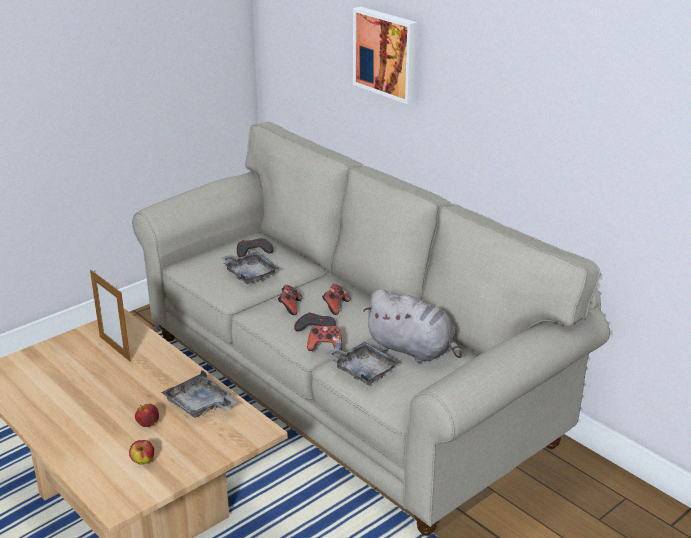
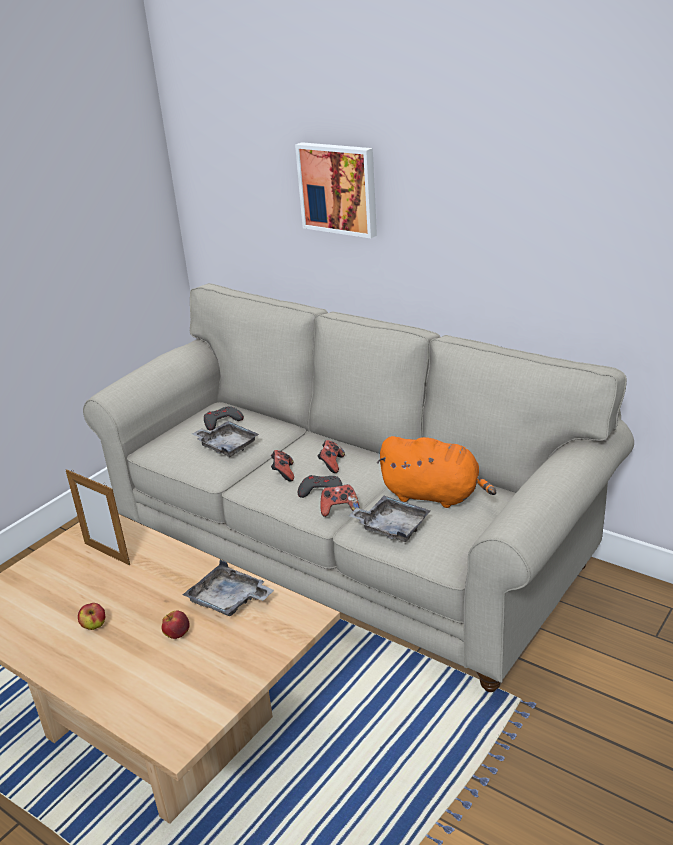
camera: 10 degrees left, 0 degrees up
apple [129,440,154,465] -> apple moved to [78,603,105,630]
grey plush toy [363,289,462,363] -> orange plush toy [377,436,496,508]

